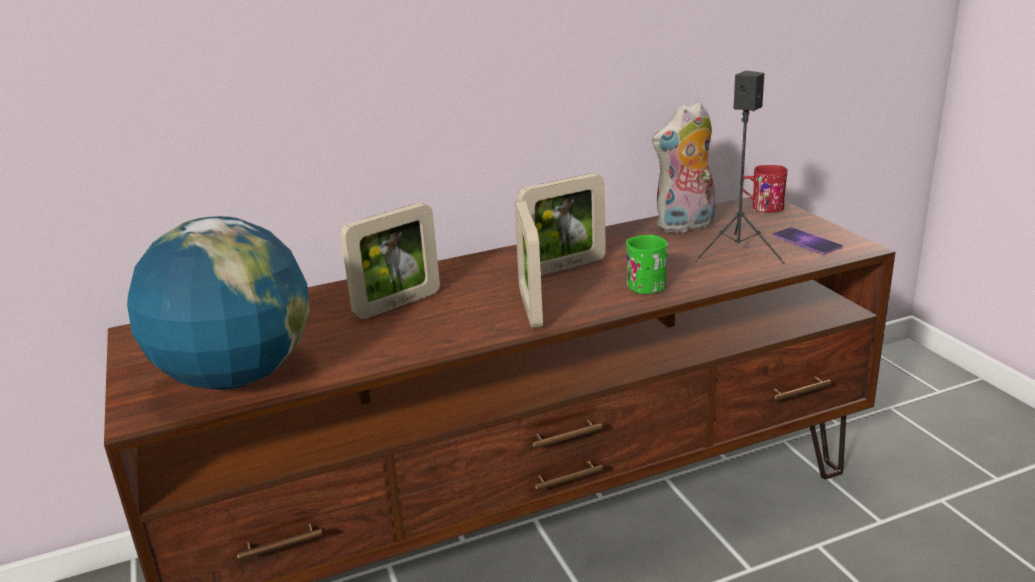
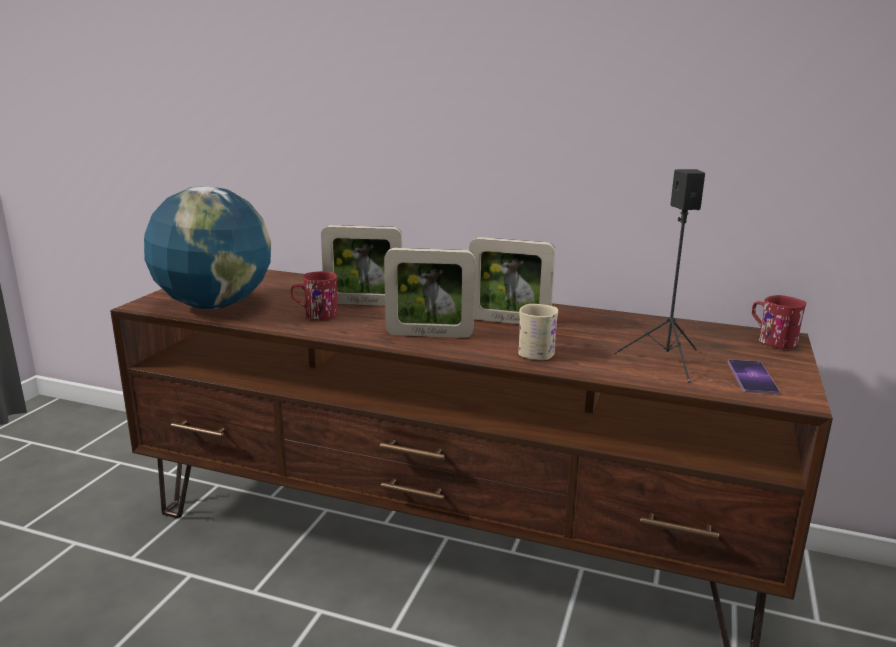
camera: 40 degrees right, 5 degrees down
picture frame [514,201,543,328] -> picture frame turned 120 degrees counterclockwise [384,248,475,338]
green mug [626,235,668,294] -> beige mug [518,304,558,360]
plush toy [652,101,716,233] -> none
none -> red mug [291,271,338,320]

